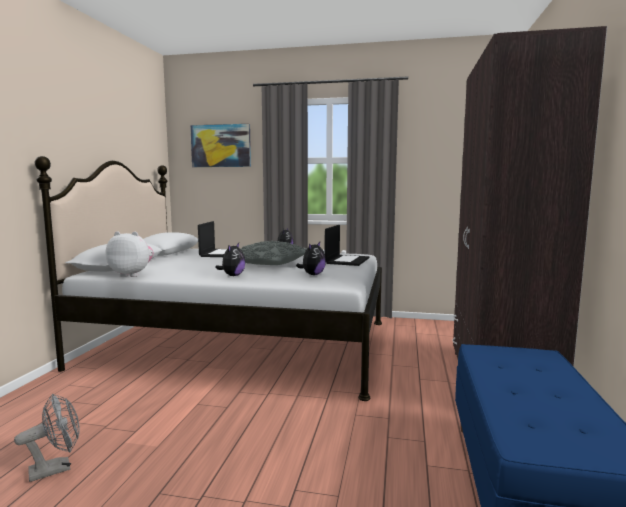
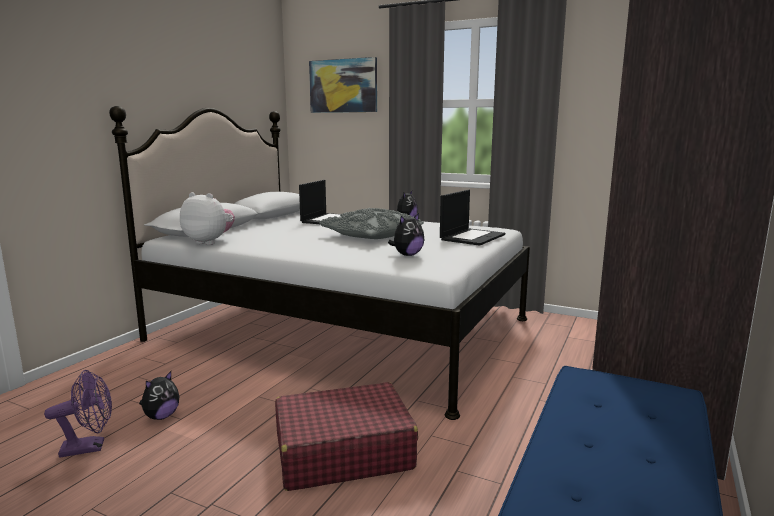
camera: 15 degrees right, 5 degrees up
grey fan [14,394,80,482] -> purple fan [44,370,112,457]
plush toy [215,243,245,276] -> plush toy moved to [139,371,180,420]
none -> red suitcase [275,382,418,491]

